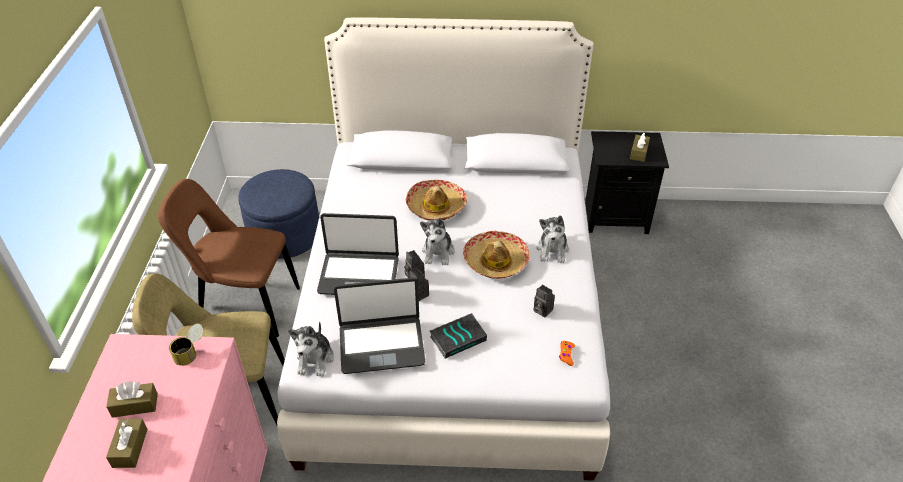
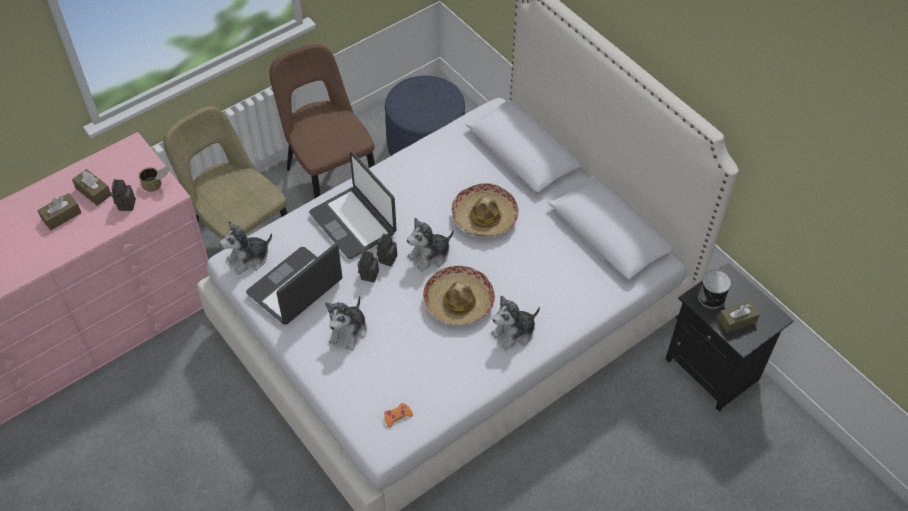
camera: 50 degrees right, 10 degrees up
laptop [334,278,425,374] -> laptop turned 90 degrees clockwise [246,243,342,325]
book [429,313,487,359] -> plush toy [325,296,367,351]
camera [534,284,555,317] -> camera moved to [111,179,136,211]
none -> can [698,270,731,309]

